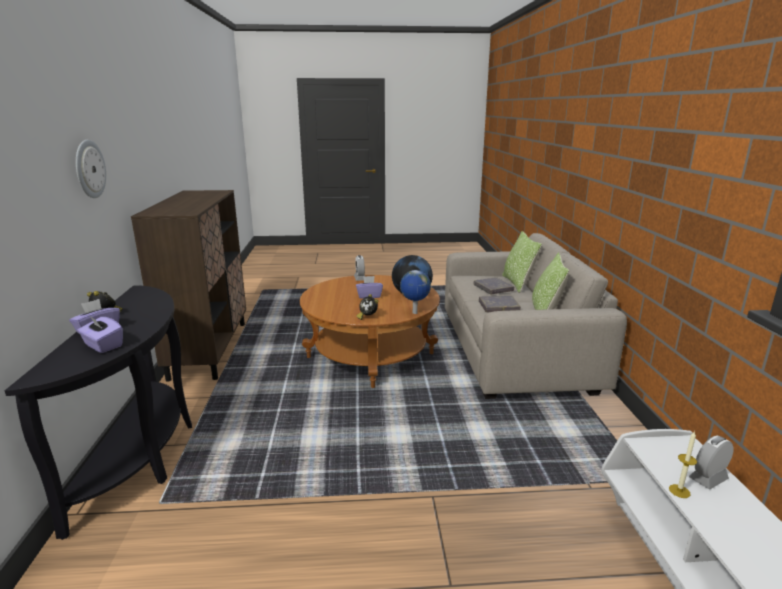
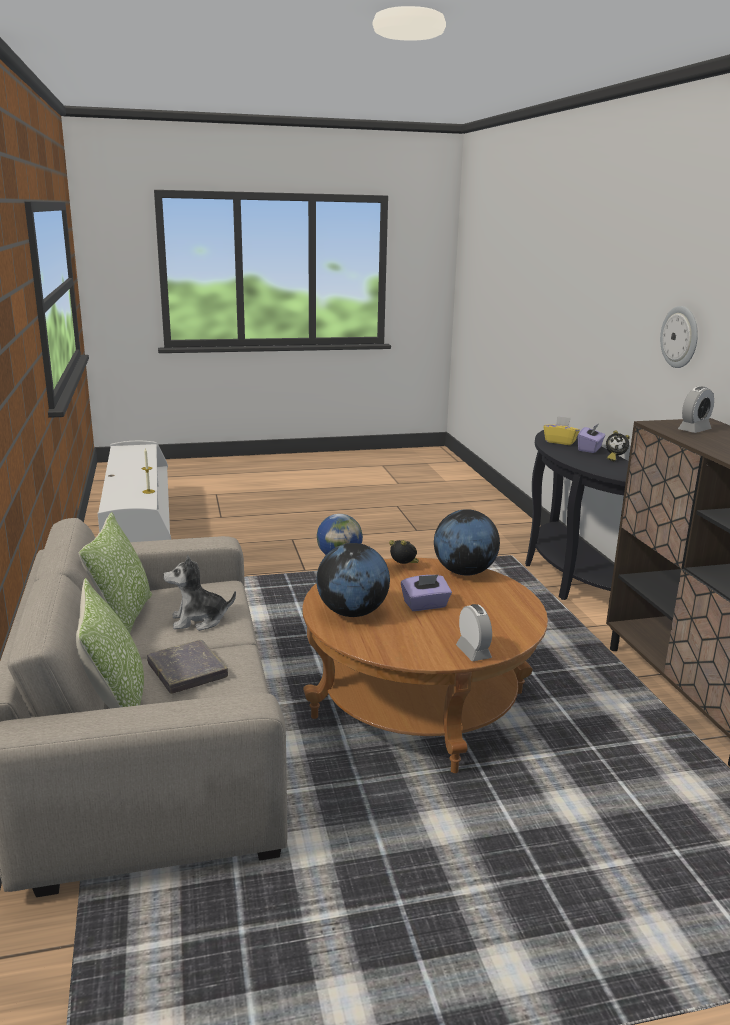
camera: 170 degrees right, 0 degrees up
purple tissue box [78,316,123,353] -> yellow tissue box [544,416,580,445]
grey book [479,296,521,312] -> plush toy [163,555,236,631]
alarm clock [689,436,734,489] -> alarm clock moved to [678,387,714,433]
none -> globe [434,509,500,575]

